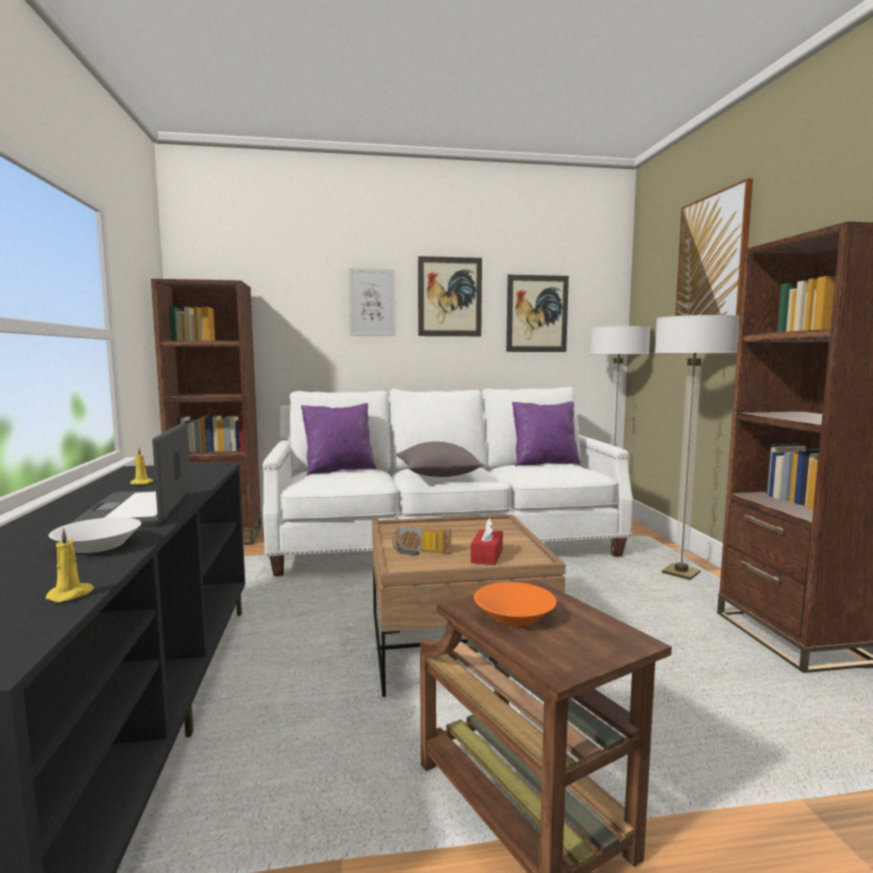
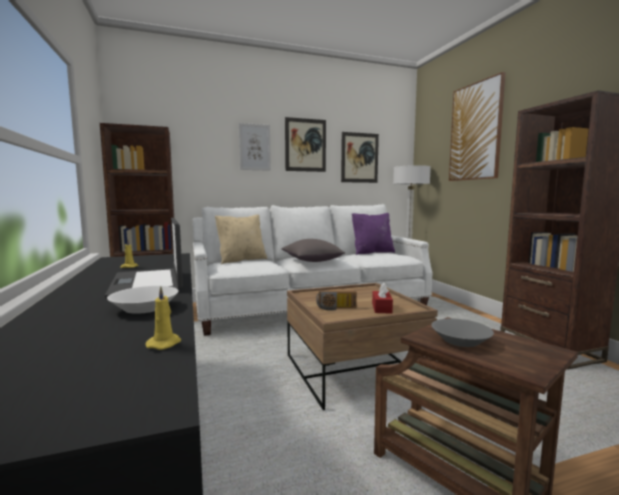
camera: 10 degrees left, 0 degrees up
purple pillow [301,403,377,475] -> beige pillow [215,215,267,264]
orange bowl [474,582,557,626] -> grey bowl [431,318,494,347]
floor lamp [655,315,740,580] -> none

